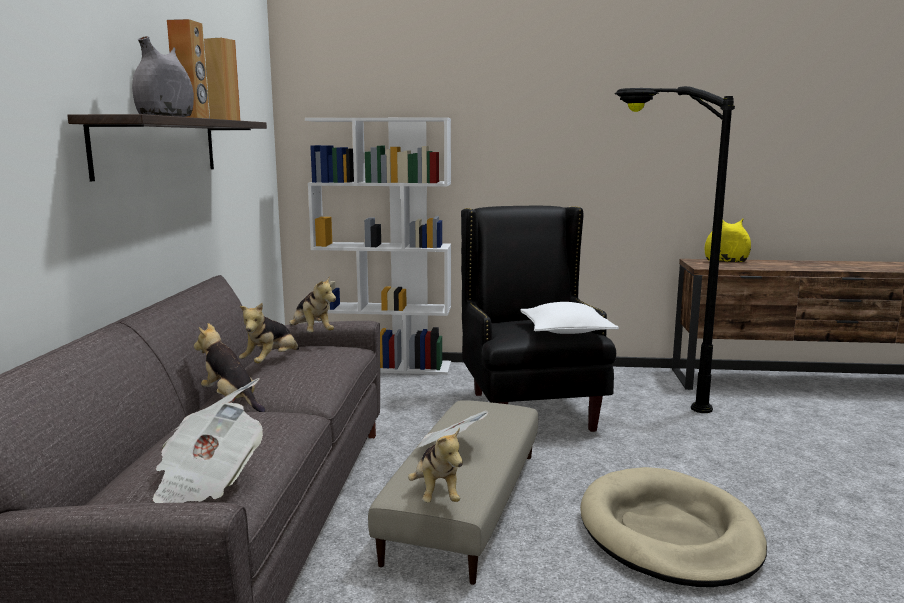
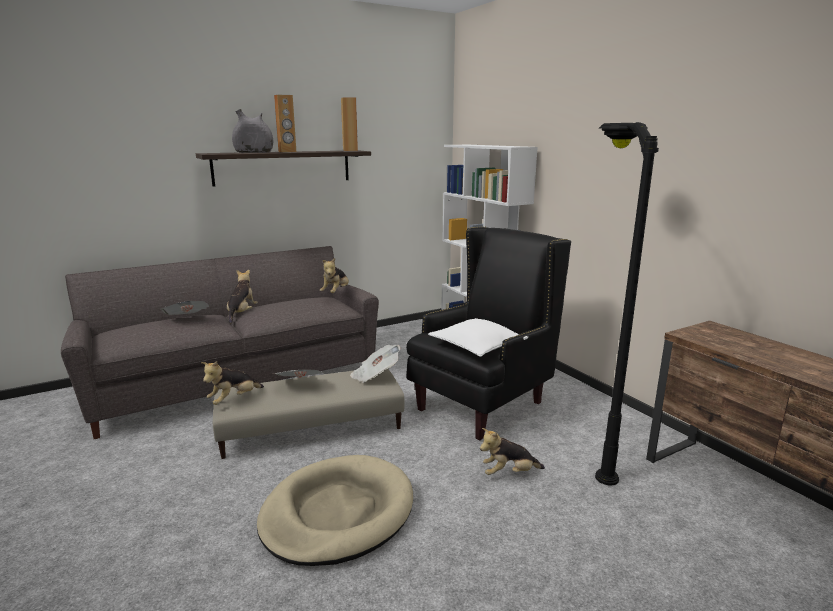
camera: 55 degrees right, 5 degrees up
newspaper [153,403,263,503] -> newspaper moved to [350,345,401,383]
plush toy [239,303,299,363] -> plush toy moved to [480,428,545,475]
yellow vase [705,218,751,262] -> none

